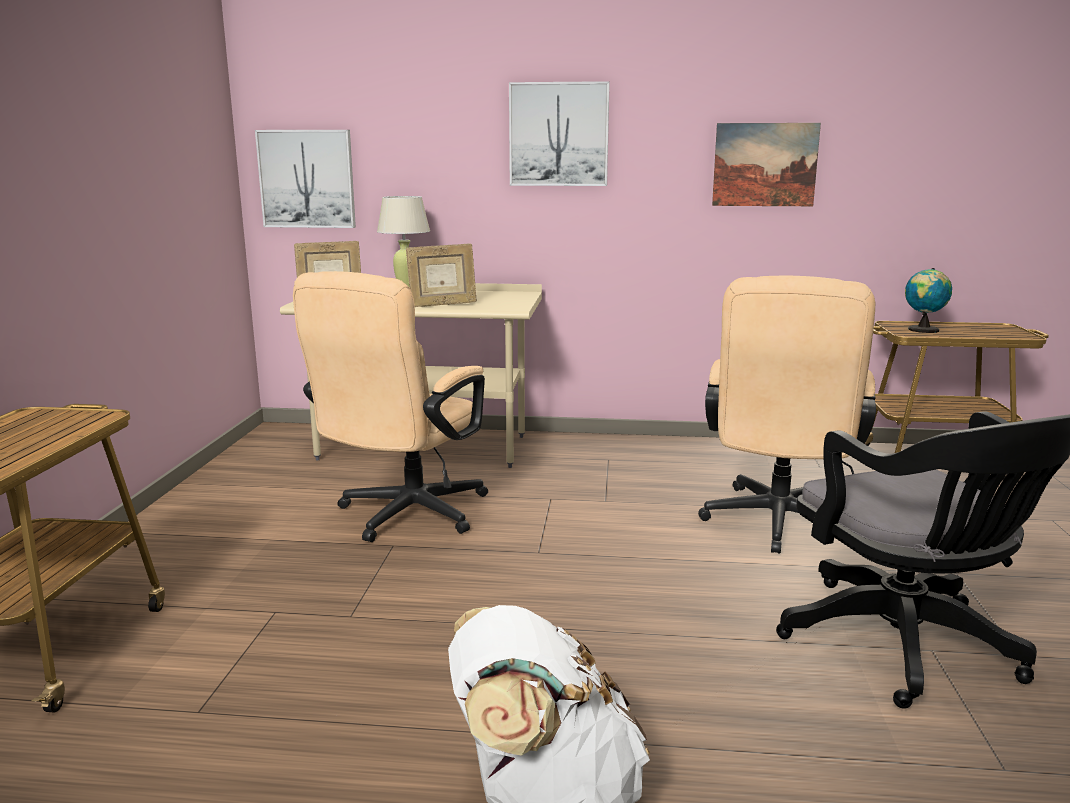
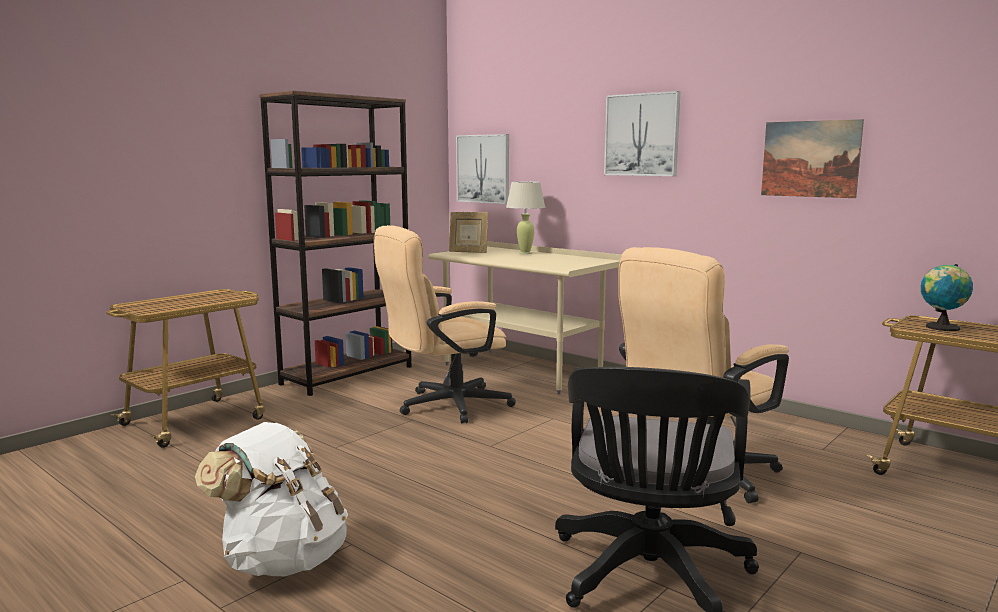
camera: 35 degrees right, 5 degrees down
picture frame [406,244,477,307] -> none
none -> brown bookcase [259,91,412,396]

